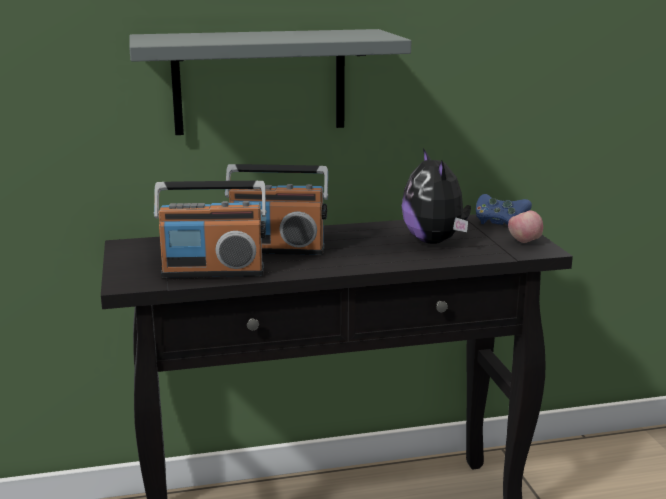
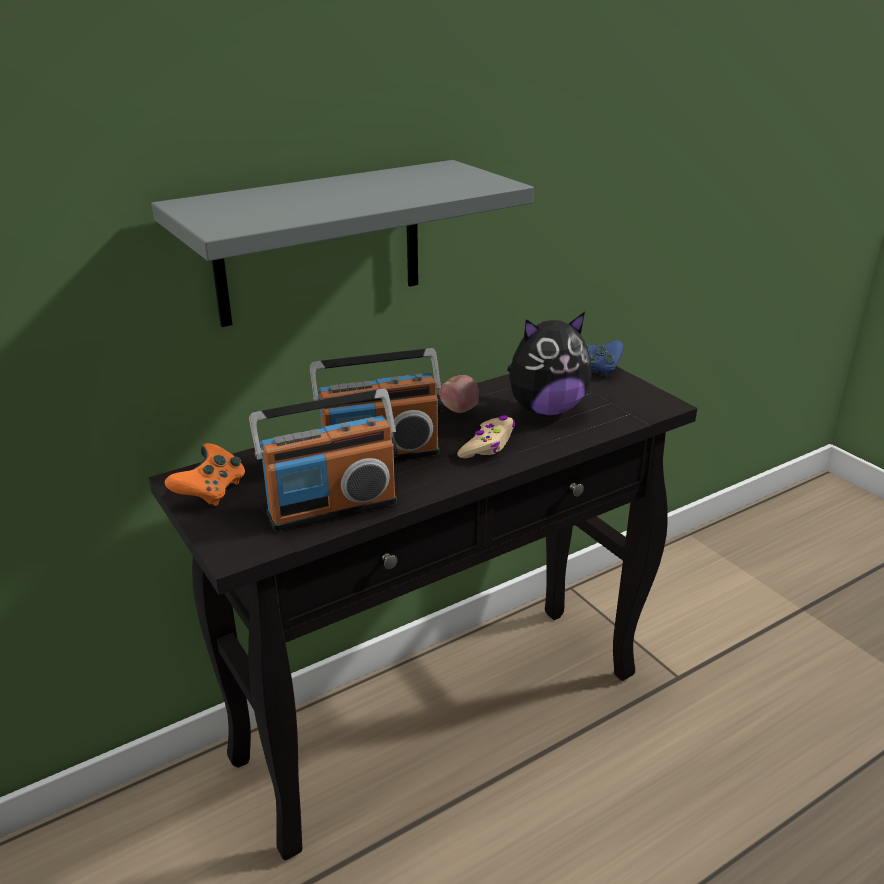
camera: 20 degrees left, 10 degrees up
plush toy [402,148,471,244] -> plush toy turned 75 degrees counterclockwise [507,312,592,416]
apple [508,210,543,243] -> apple moved to [439,375,479,413]
none -> orange game controller [165,443,245,506]
none -> beige game controller [457,416,515,458]

